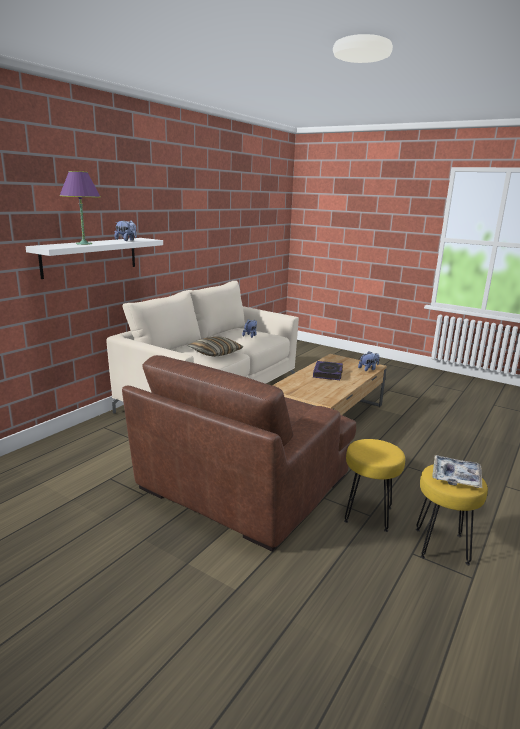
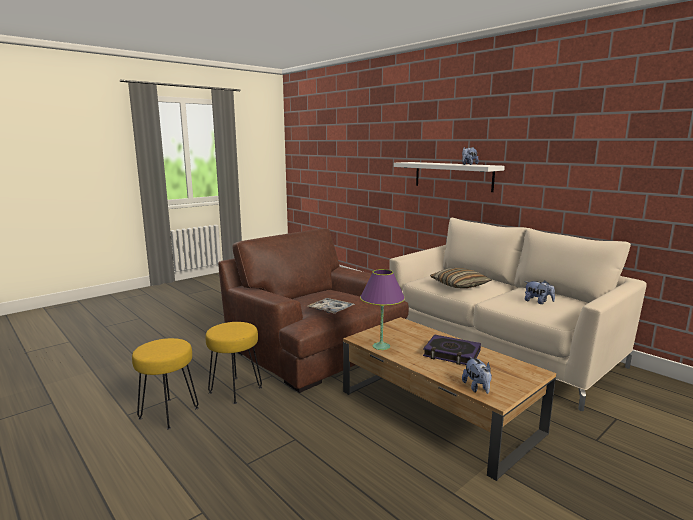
camera: 105 degrees right, 5 degrees down
purple table lamp [59,171,100,245] -> purple table lamp moved to [360,269,405,350]
tray [432,455,482,488] -> tray moved to [308,298,355,314]

